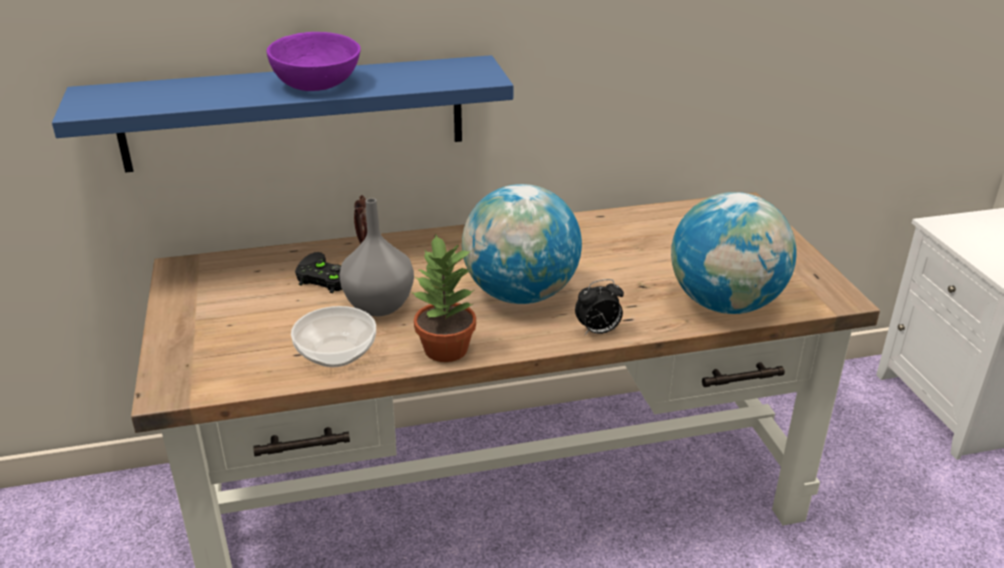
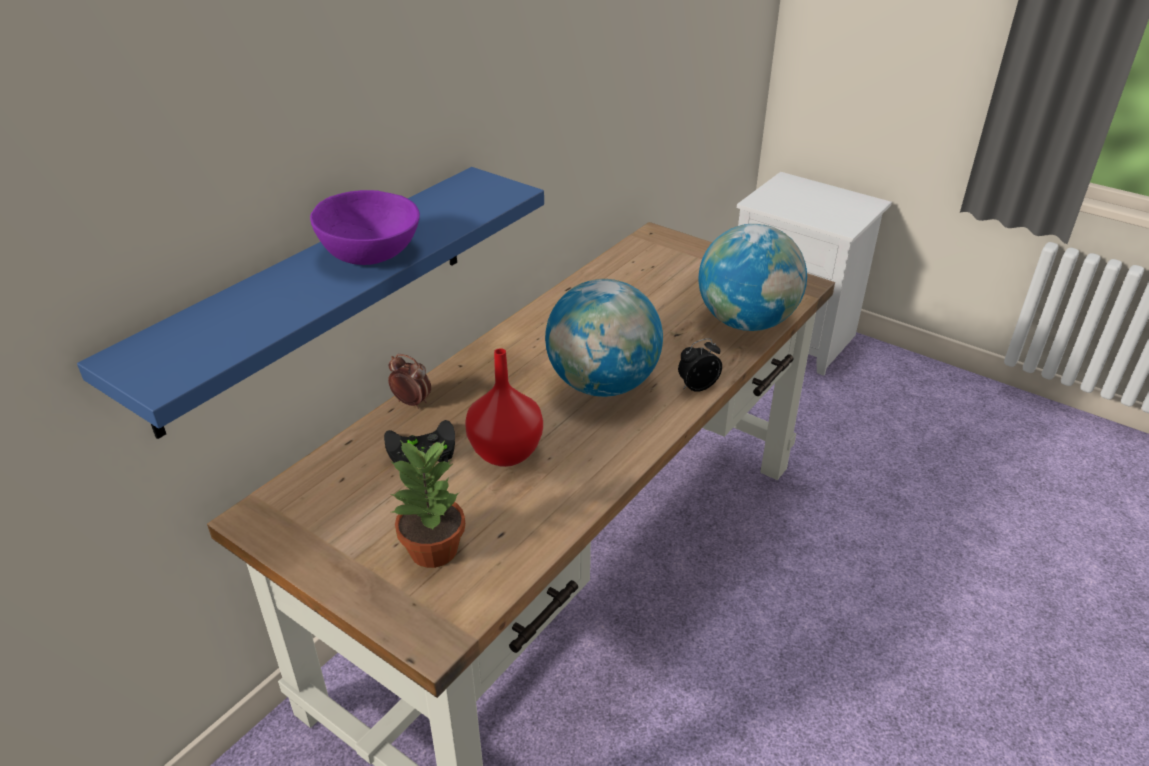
camera: 40 degrees left, 5 degrees up
bowl [291,306,376,367] -> none
grey vase [339,198,414,316] -> red vase [465,348,543,467]
potted plant [411,234,476,362] -> potted plant moved to [390,440,465,568]
alarm clock [575,279,624,335] -> alarm clock turned 150 degrees counterclockwise [678,338,722,392]

